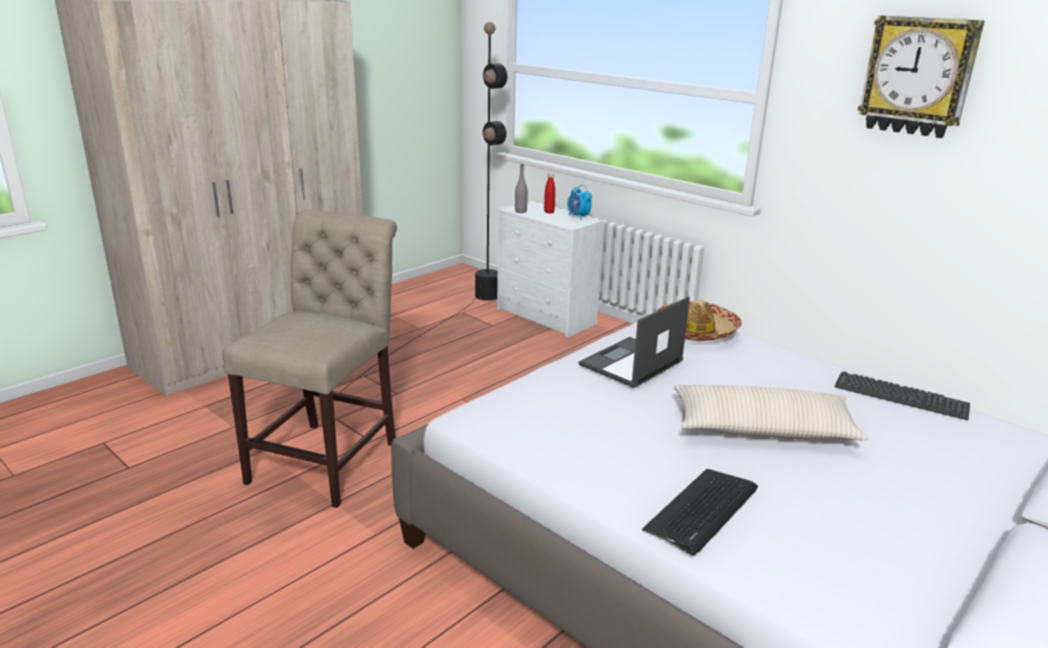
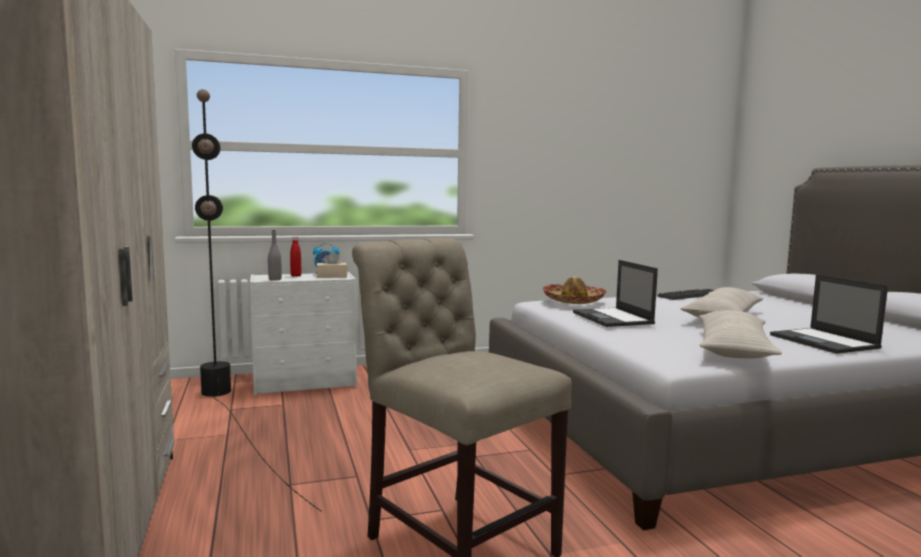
camera: 60 degrees left, 15 degrees down
keyboard [642,469,758,556] -> laptop [770,274,888,354]
wall clock [858,15,984,138] -> none
none -> beige tissue box [317,252,347,278]
none -> beige pillow [699,310,782,358]

